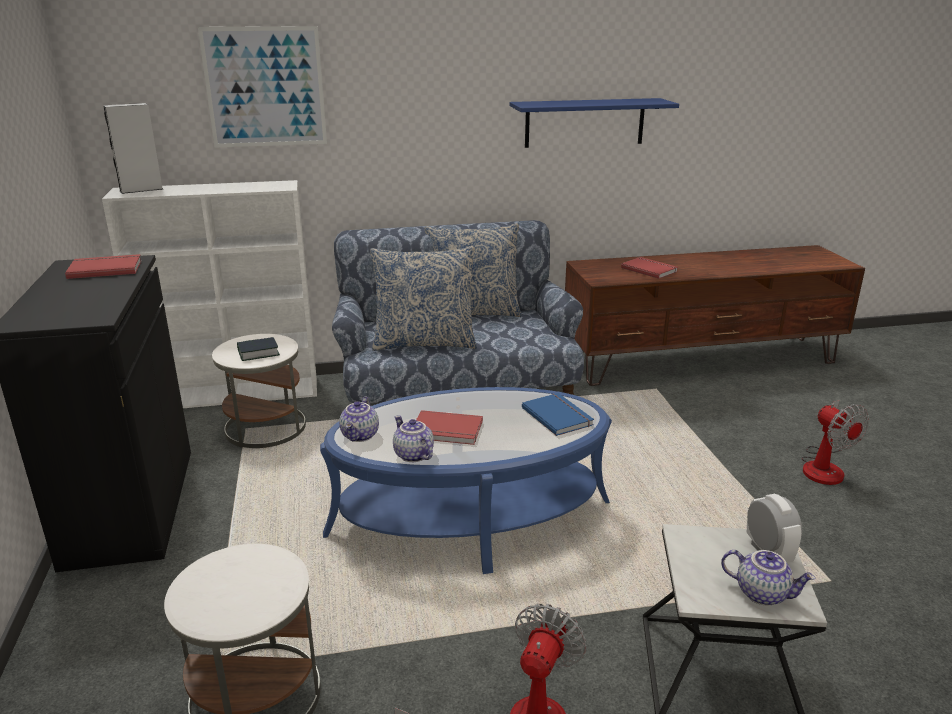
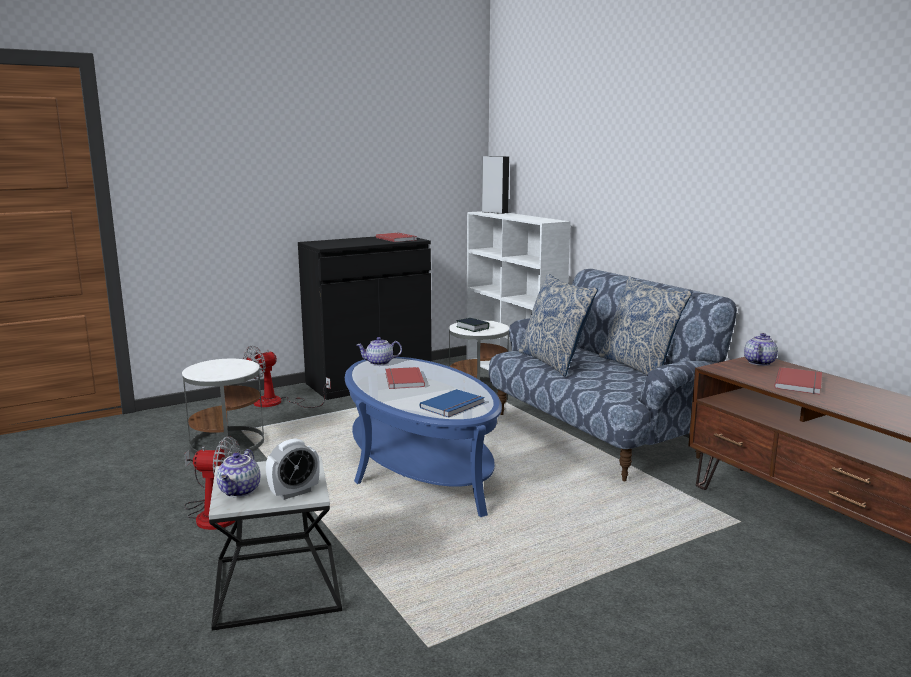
camera: 70 degrees right, 10 degrees down
picture [198,26,327,148] -> none
teapot [393,415,434,462] -> teapot moved to [744,333,778,366]
blue shelf [510,98,679,148] -> none
fan [801,400,869,485] -> fan moved to [243,345,331,408]

